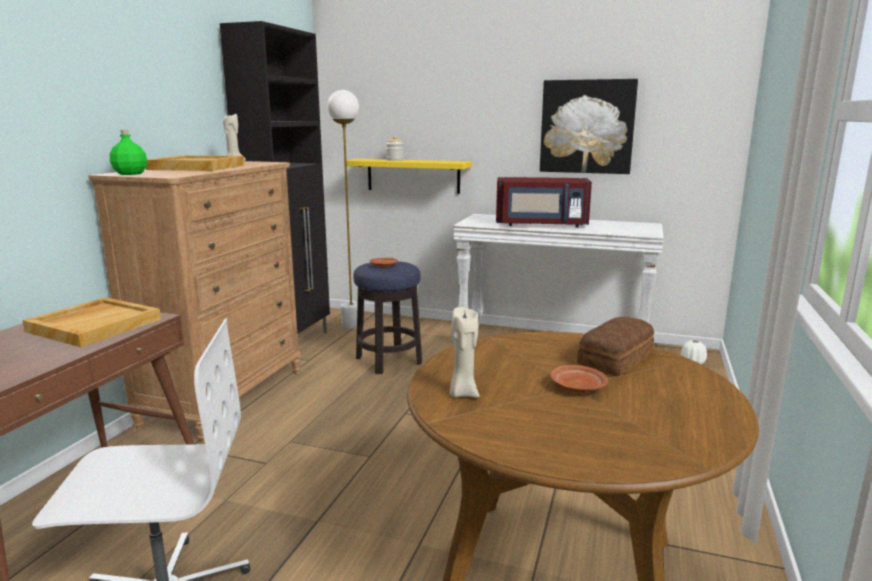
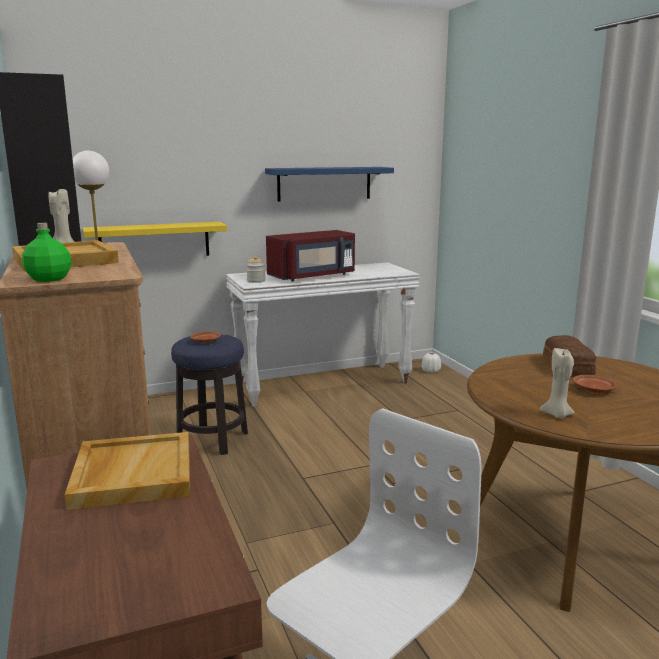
camera: 40 degrees left, 0 degrees up
jar [386,136,404,161] -> jar moved to [246,256,266,283]
picture [540,79,638,174] -> blue shelf [265,167,394,202]

